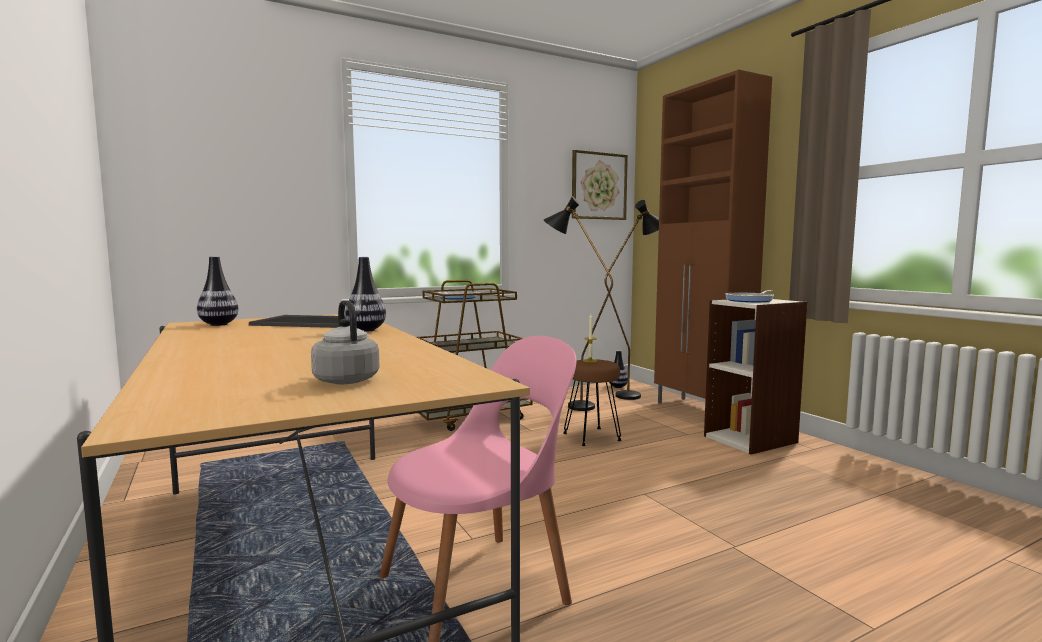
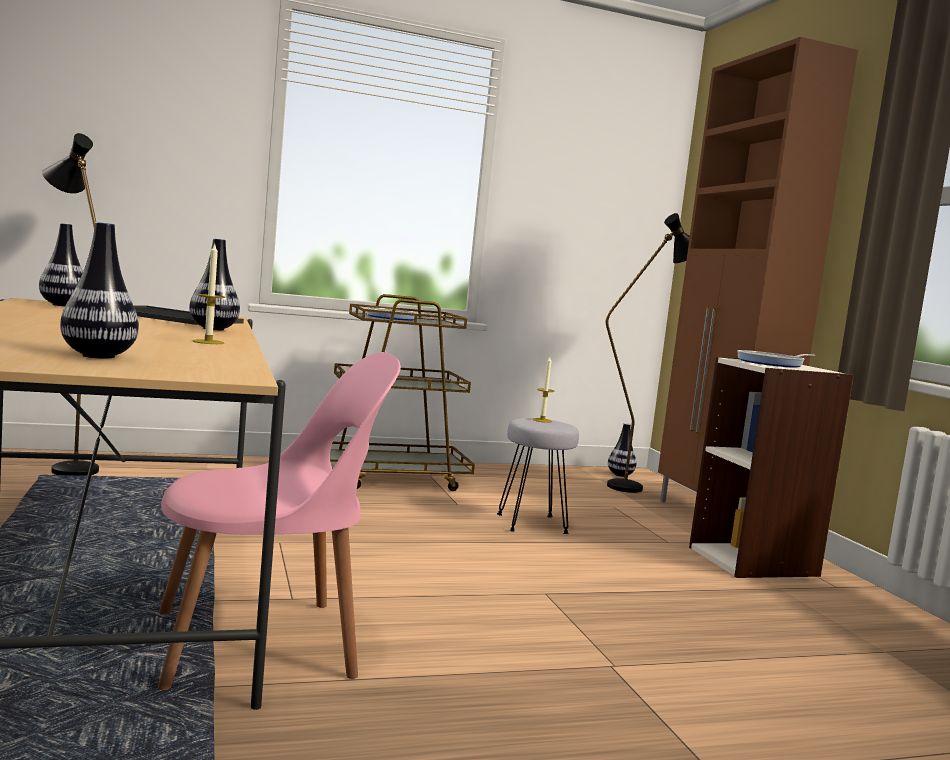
camera: 10 degrees right, 0 degrees up
grey kettle [311,300,380,384] -> vase [60,222,139,359]
black floor lamp [544,196,613,411] -> black floor lamp moved to [42,133,99,476]
brown stool [563,359,621,446] -> grey stool [497,418,579,534]
picture [572,150,628,220] -> none
none -> candle [193,244,225,344]

